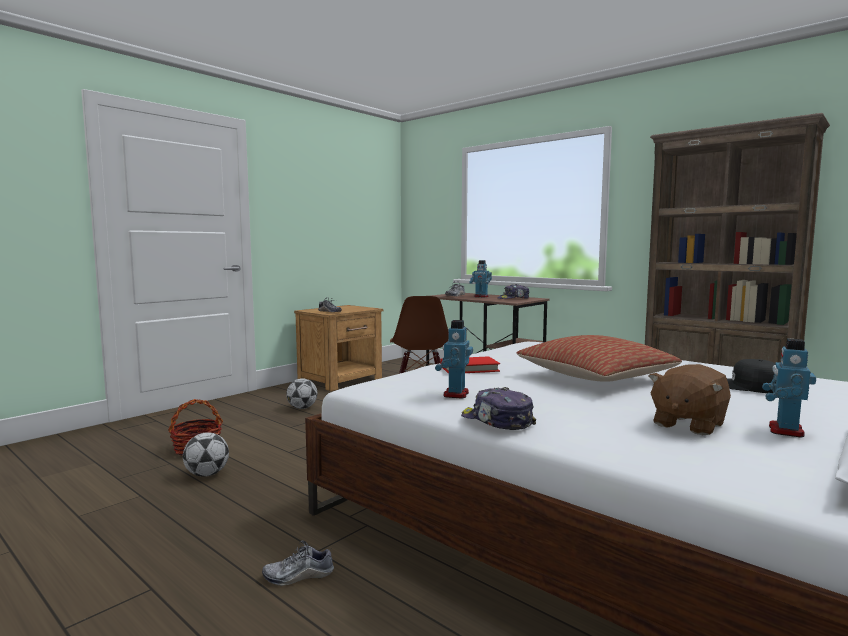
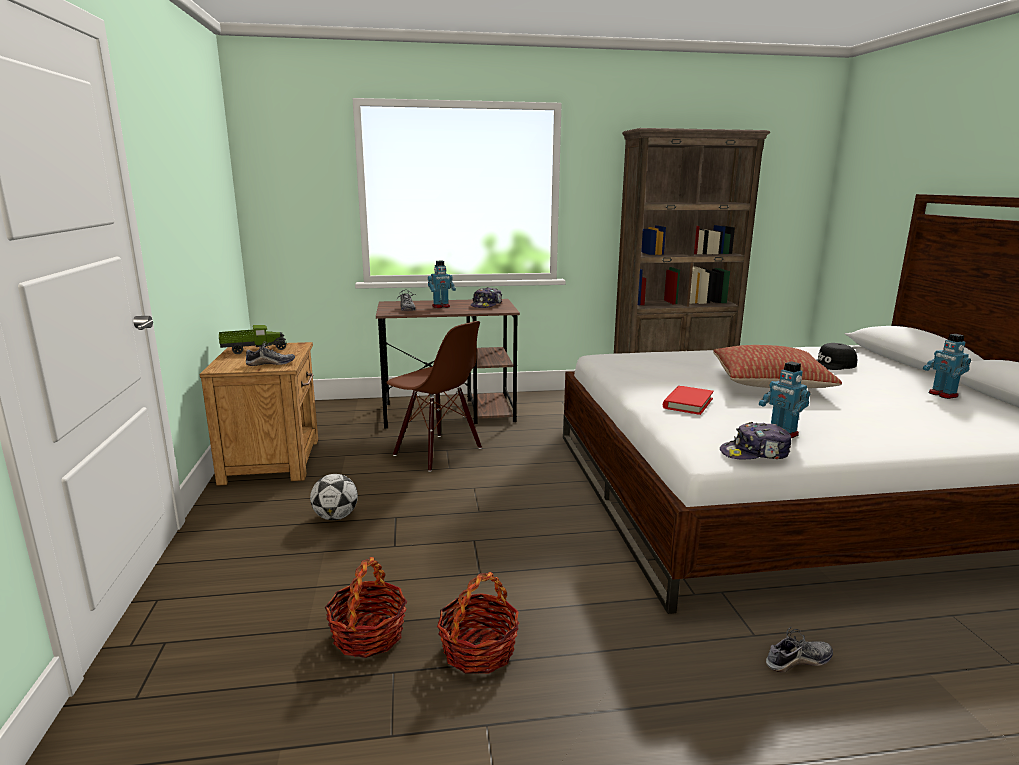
camera: 50 degrees left, 10 degrees up
football [183,432,229,477] -> basket [437,572,519,674]
shoe [262,540,334,586] -> shoe turned 135 degrees counterclockwise [766,627,833,672]
cap [461,387,536,430] -> cap moved to [720,422,791,459]
brown plush toy [648,364,731,435] -> none
none -> toy truck [219,325,287,354]

